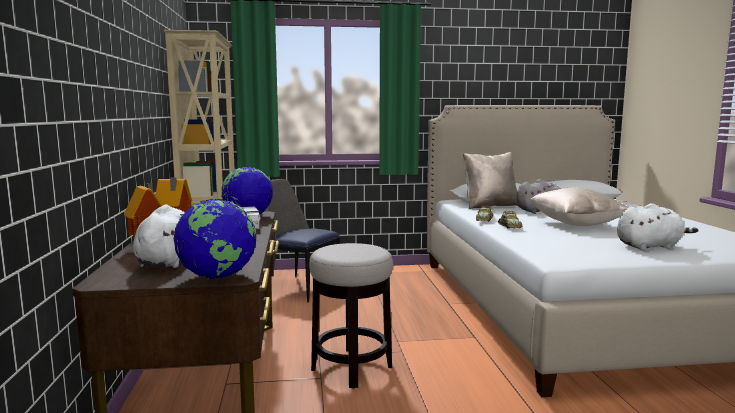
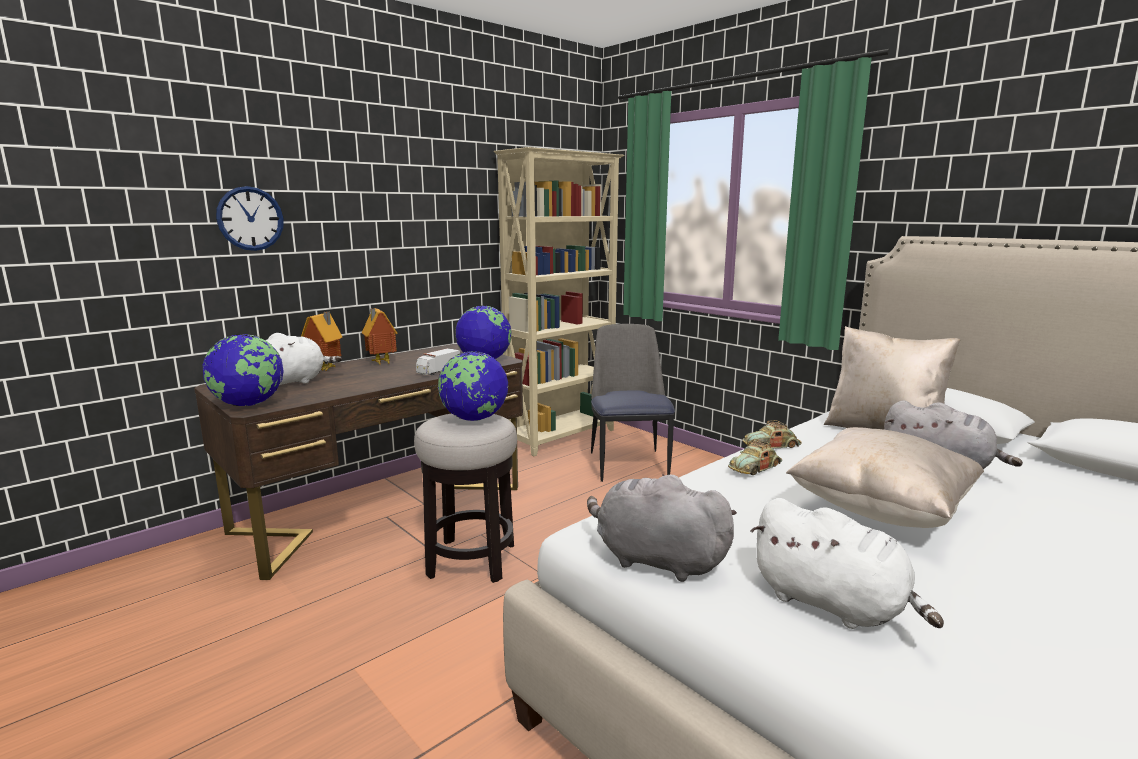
camera: 55 degrees right, 5 degrees up
none -> wall clock [216,186,284,251]
none -> globe [438,351,508,421]
none -> grey plush toy [587,474,737,582]

